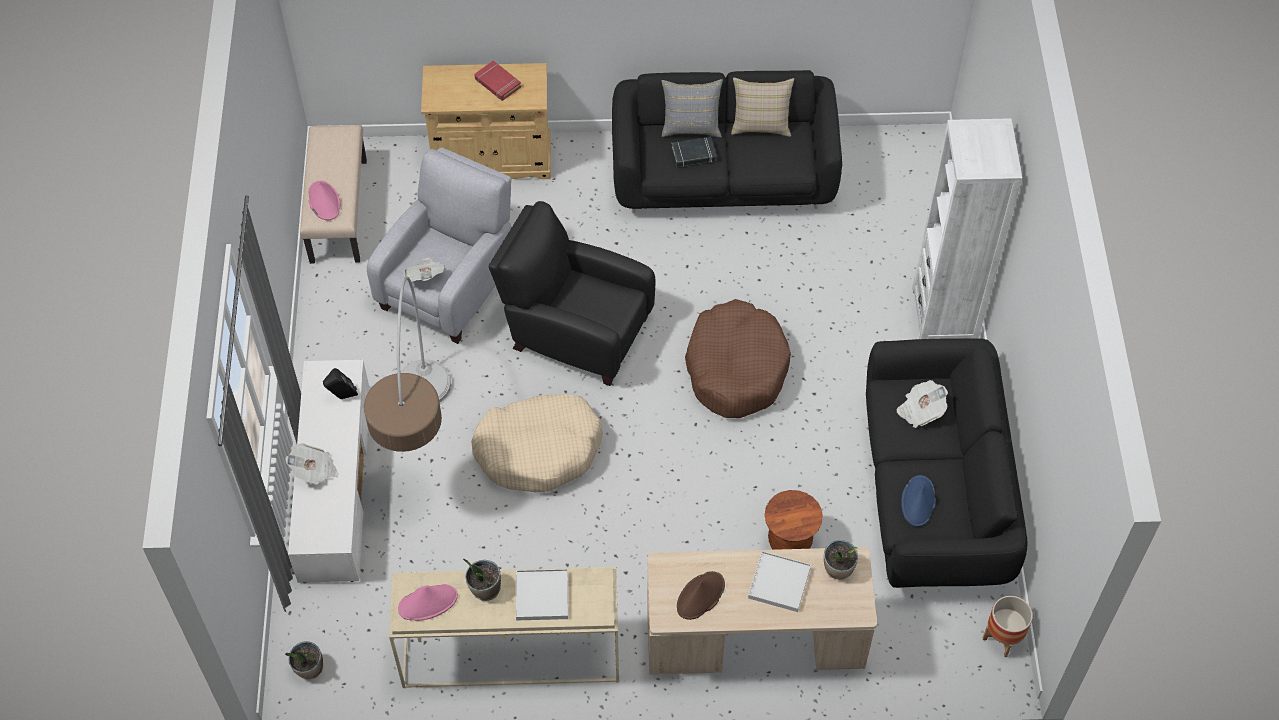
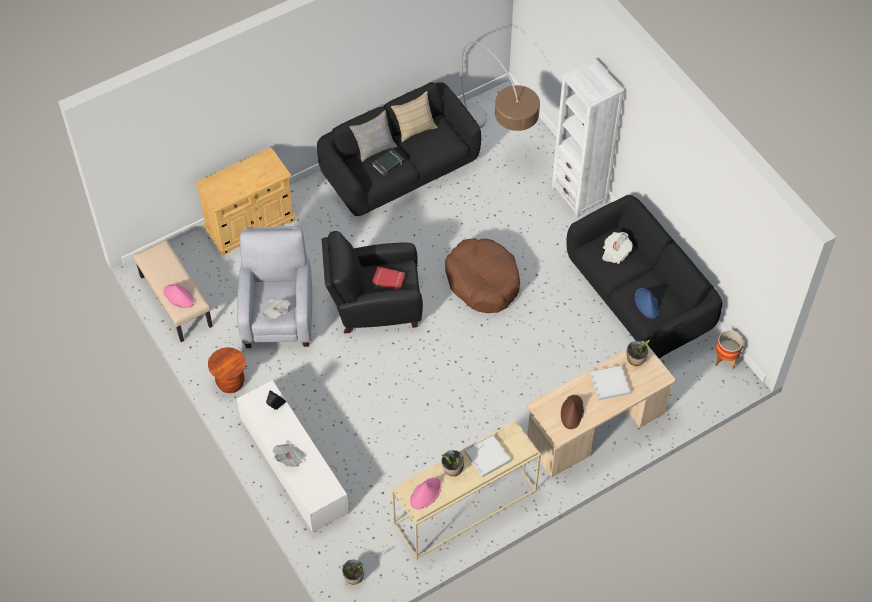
camera: 30 degrees left, 0 degrees up
floor lamp [364,277,451,452] -> floor lamp moved to [461,41,540,131]
beige dog bed [471,394,603,492] -> none
red book [474,60,521,101] -> red book moved to [372,266,405,290]
brown stool [765,490,823,550] -> brown stool moved to [208,347,246,393]

